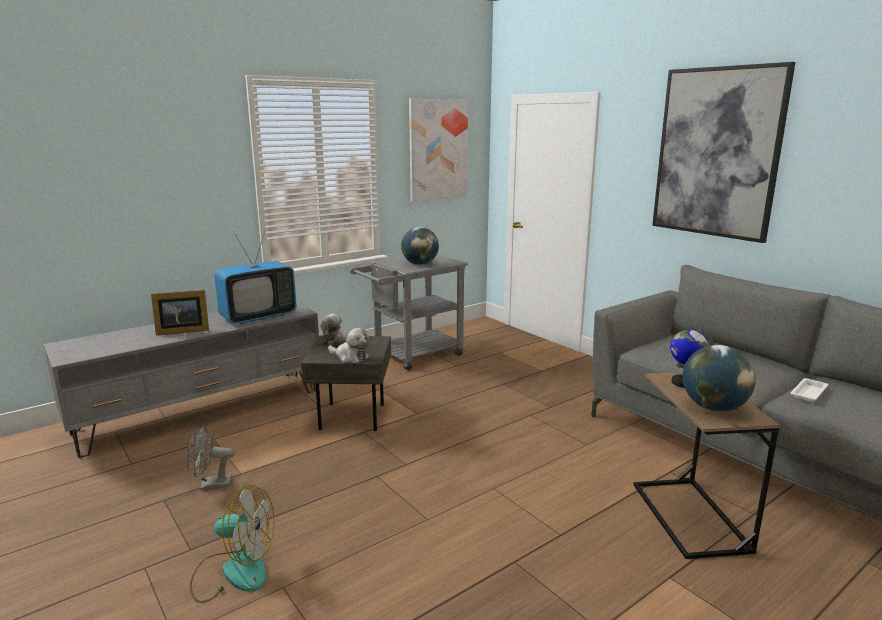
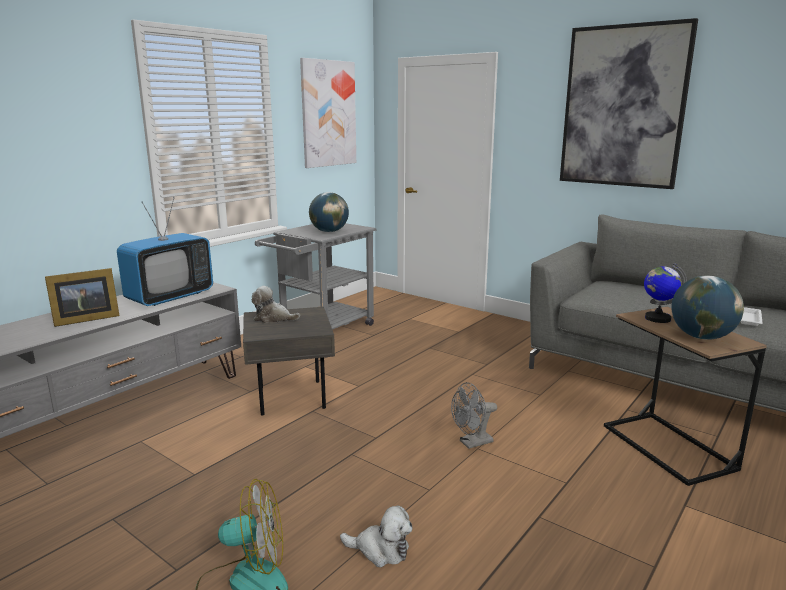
camera: 15 degrees left, 0 degrees up
grey fan [186,426,235,490] -> grey fan moved to [451,382,497,449]
plush toy [328,328,369,363] -> plush toy moved to [340,505,412,567]

